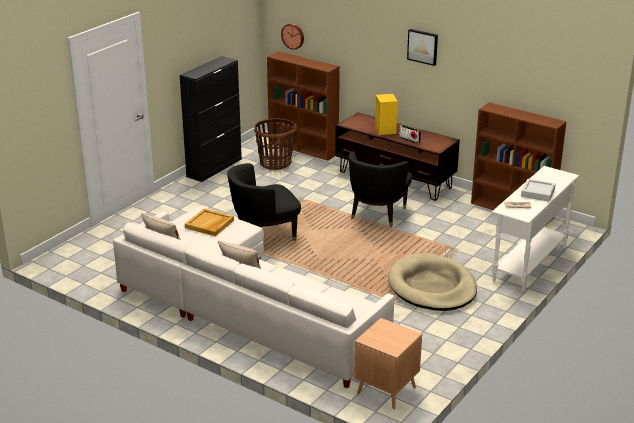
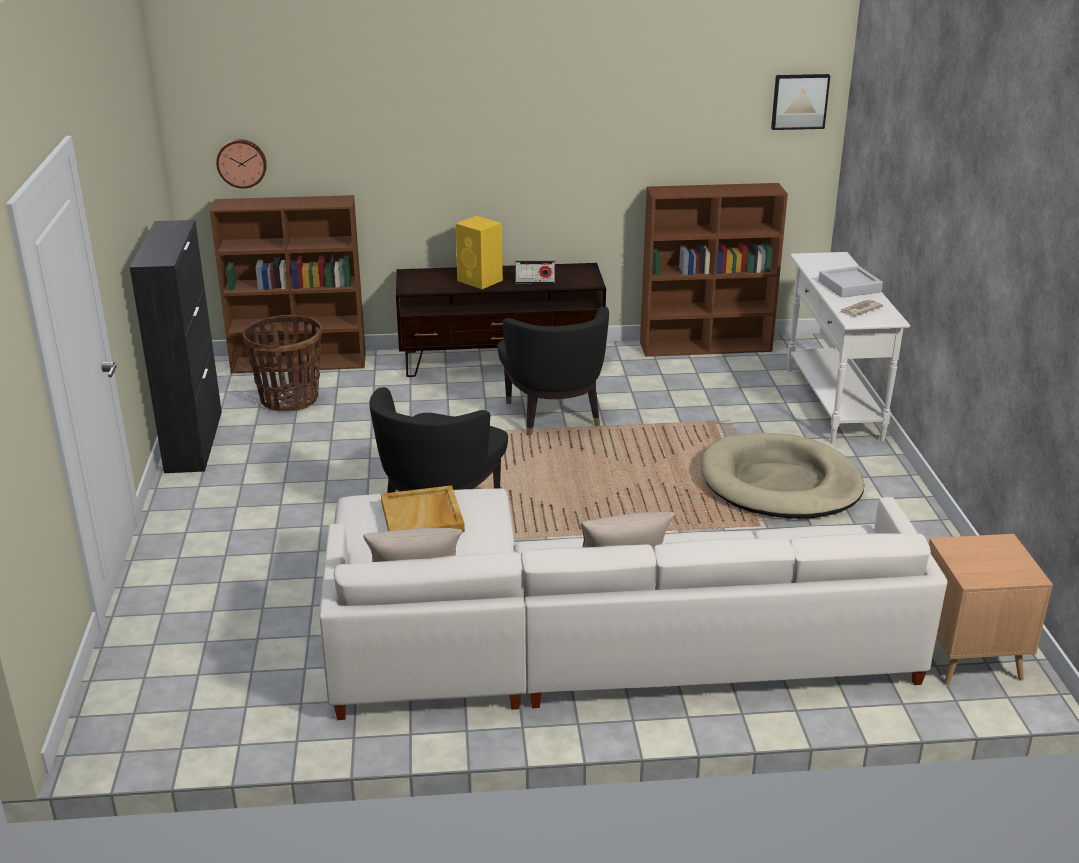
camera: 40 degrees left, 0 degrees up
picture [407,29,438,66] -> picture moved to [771,74,830,130]

